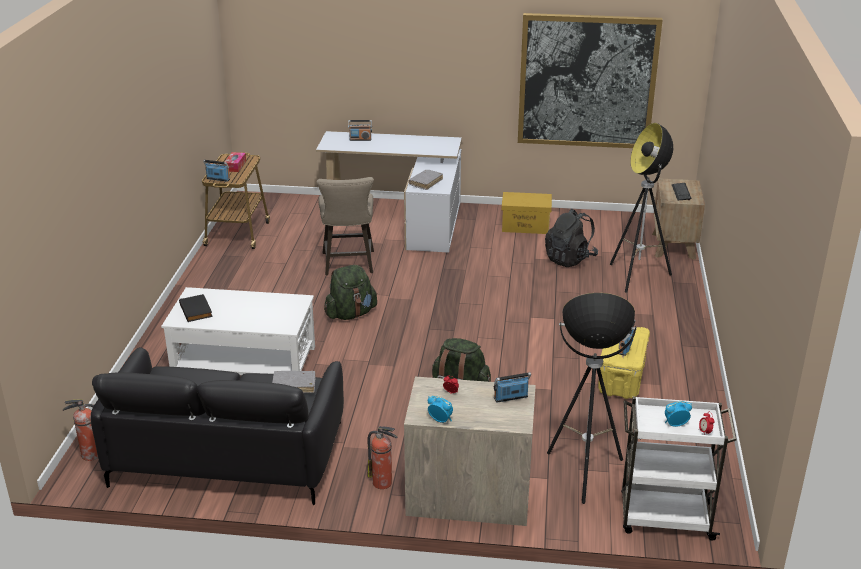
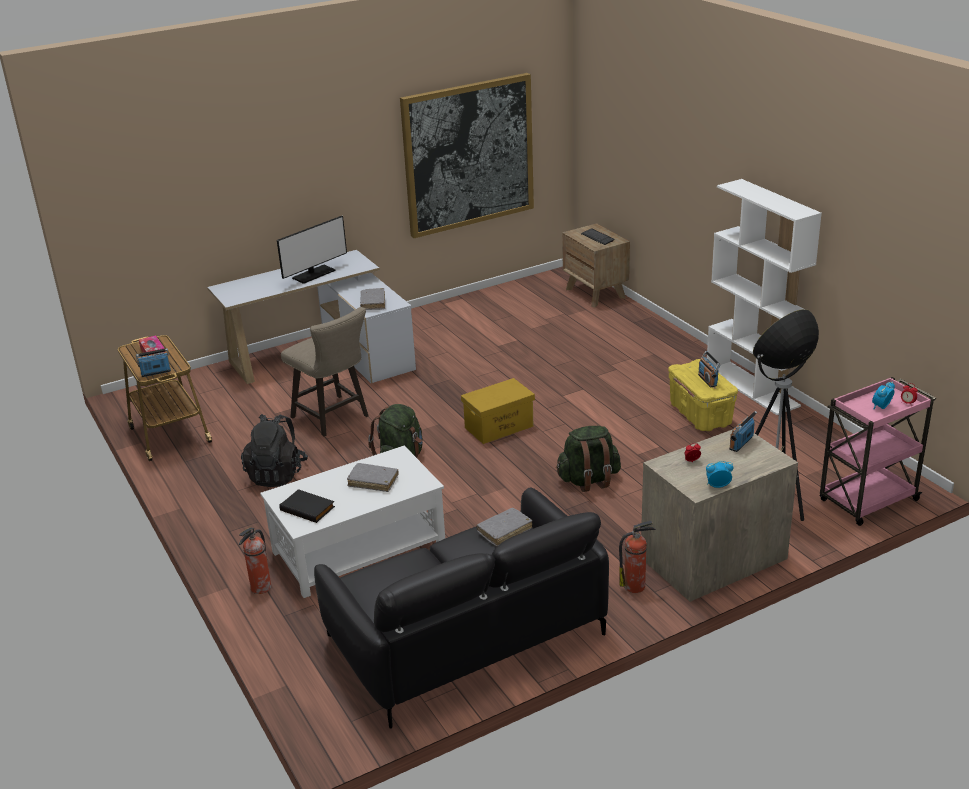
camera: 35 degrees left, 0 degrees up
fire extinguisher [63,399,98,461] -> fire extinguisher moved to [239,527,271,594]
radio [348,120,372,141] -> none
yellow storage box [502,192,552,234] -> yellow storage box moved to [461,378,535,444]
black backpack [545,208,598,267] -> black backpack moved to [241,414,308,487]
floor lamp [610,123,673,293] -> none
white cart [621,396,736,541] -> pink cart [820,377,936,526]
none -> monitor [277,216,347,284]
none -> grey book [347,463,399,492]
none -> white bookcase [707,179,822,415]

